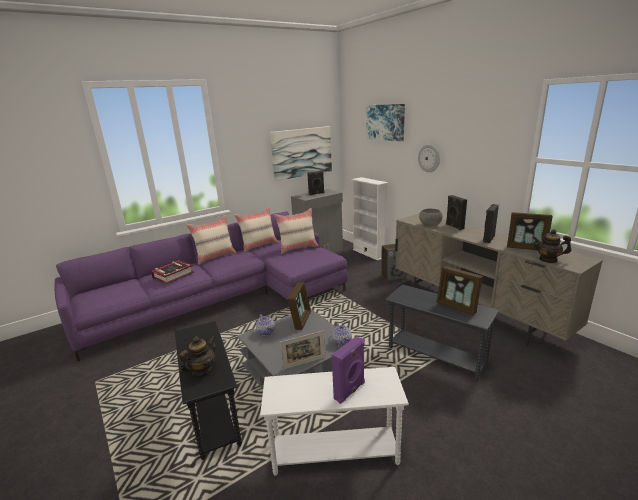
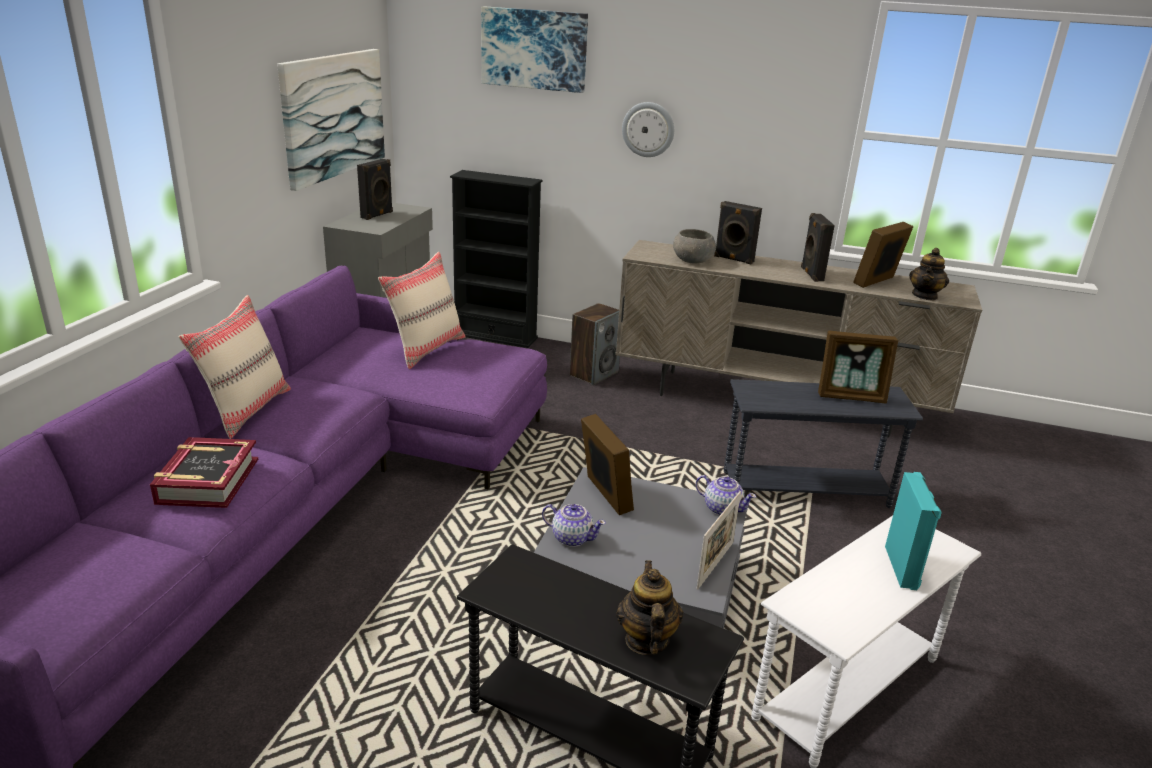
camera: 40 degrees left, 5 degrees up
beige pillow [234,207,279,252] -> none
purple speaker [332,336,365,404] -> turquoise speaker [885,472,942,590]
white bookcase [351,177,388,261] -> black bookcase [450,170,542,348]
picture frame [507,212,553,250] -> picture frame turned 150 degrees clockwise [853,222,913,288]
teapot [532,229,571,263] -> teapot turned 45 degrees counterclockwise [909,248,949,301]

